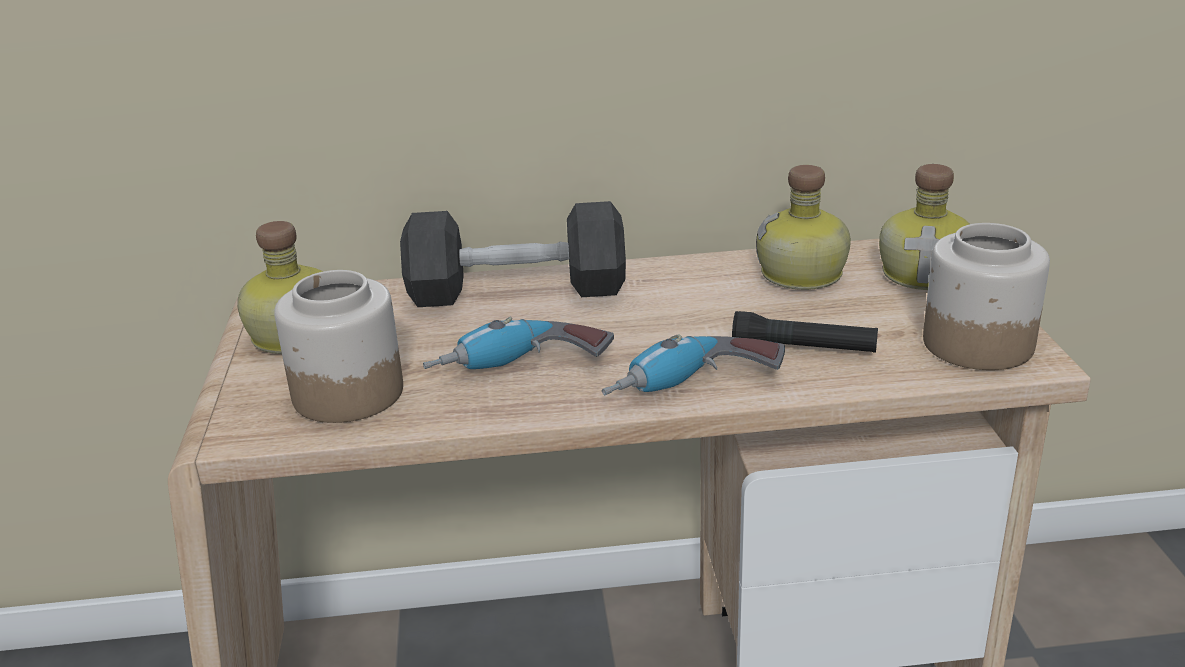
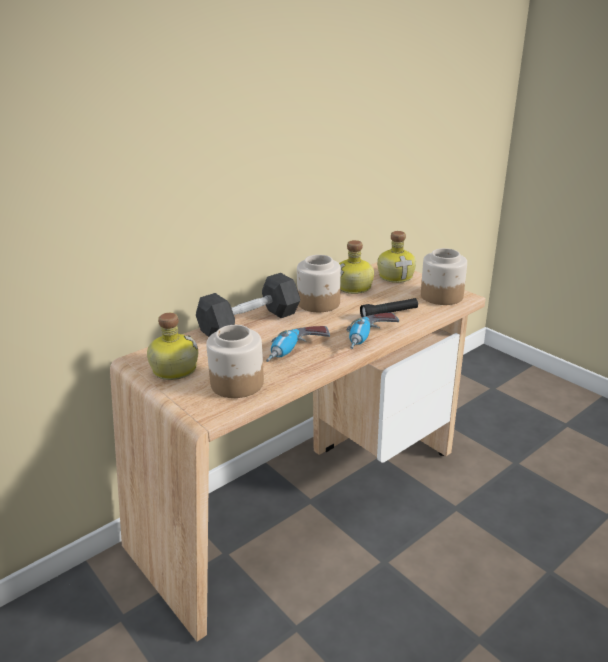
camera: 35 degrees left, 0 degrees up
none -> jar [297,255,341,312]

